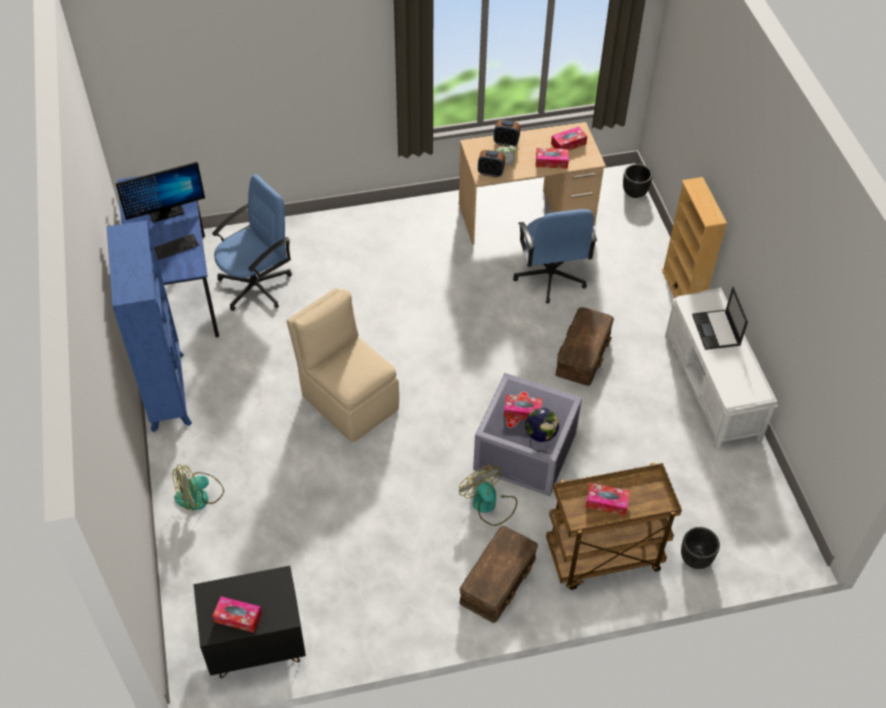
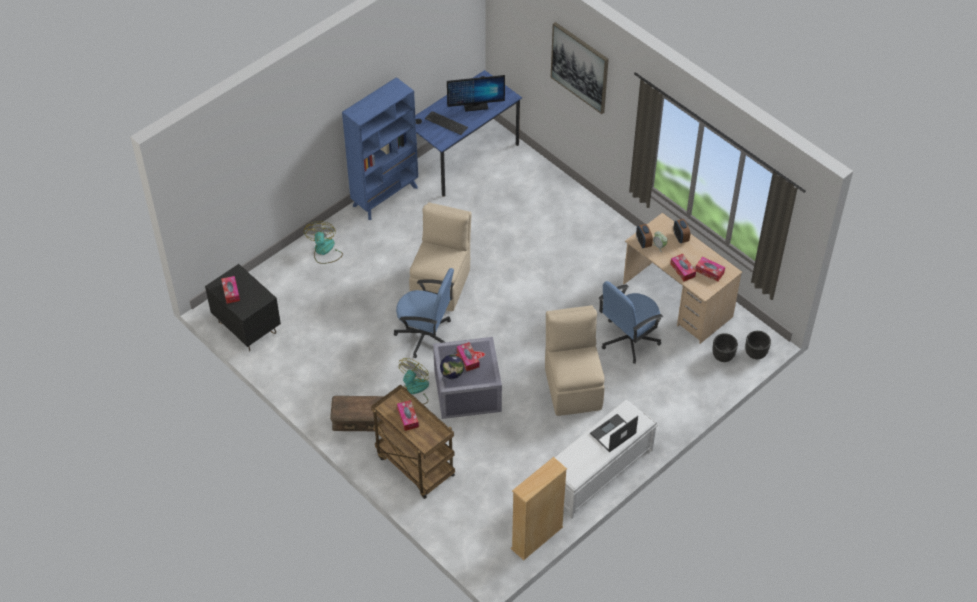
camera: 60 degrees right, 0 degrees up
monitor [116,162,205,222] -> monitor turned 45 degrees counterclockwise [447,75,505,112]
fan [173,464,224,511] -> fan turned 60 degrees clockwise [304,221,343,264]
blue office chair [212,174,292,311] -> blue office chair moved to [394,268,454,358]
brown storage box [556,307,614,386] -> beige chair [545,305,605,416]
beige bookcase [662,177,727,298] -> beige bookcase moved to [511,457,567,560]
black planter [681,527,720,569] -> black planter moved to [713,333,738,362]
none -> picture [551,22,609,114]

